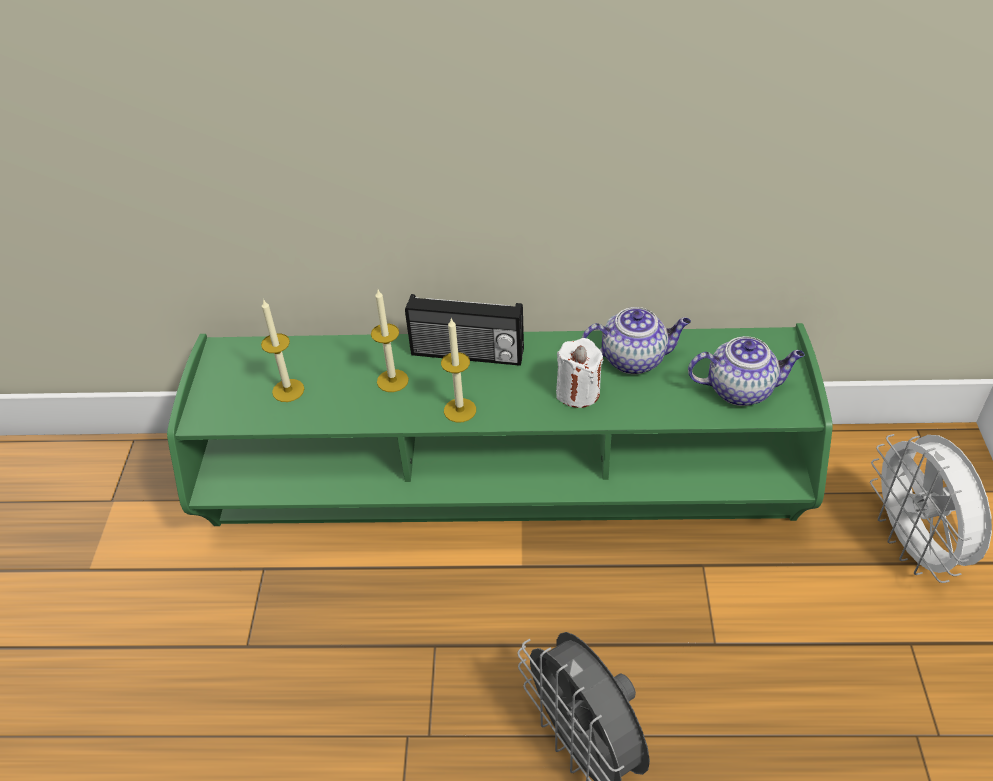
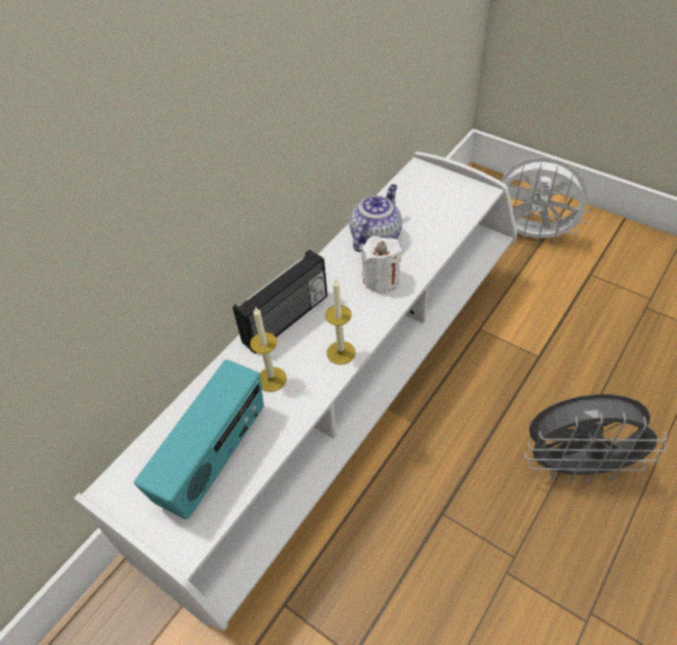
camera: 55 degrees left, 5 degrees up
green tv stand [167,323,833,526] -> white tv stand [74,151,517,631]
candle [261,299,304,402] -> radio [134,360,264,519]
teapot [688,336,805,406] -> none

